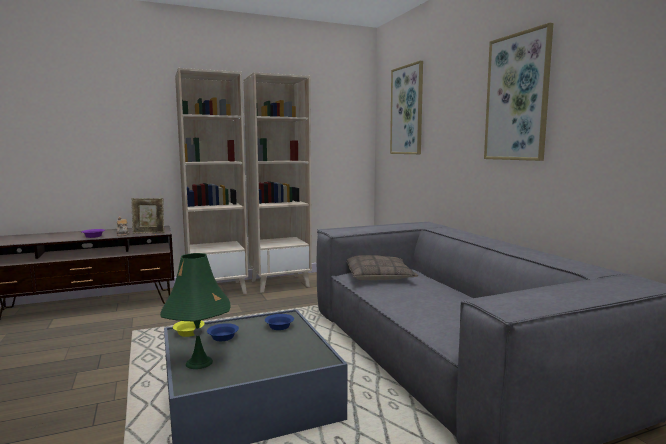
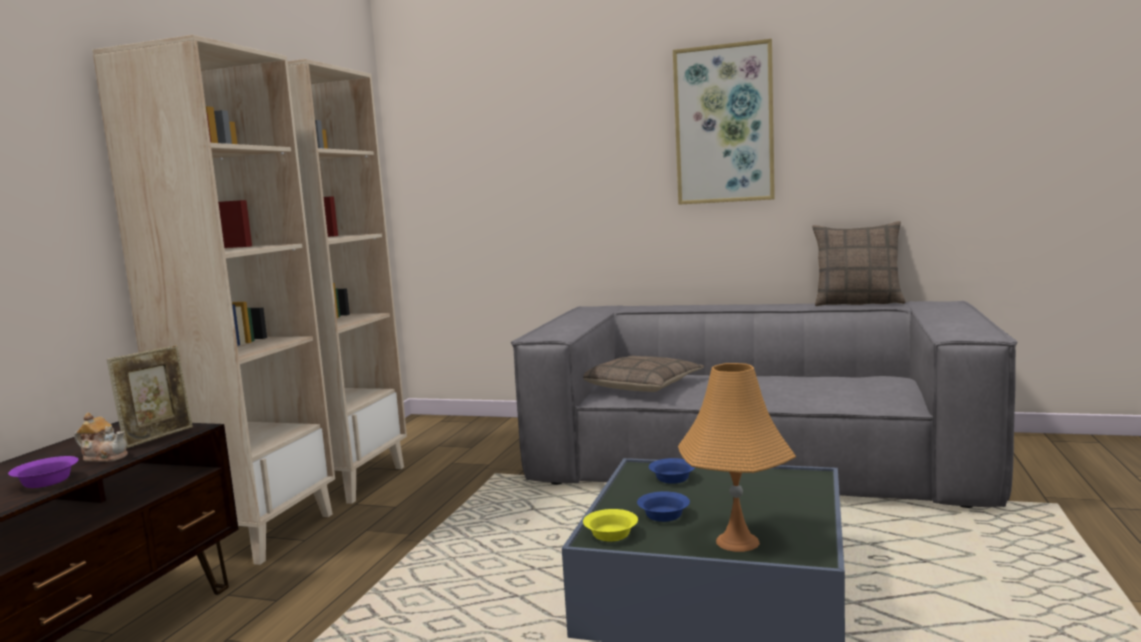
camera: 50 degrees left, 0 degrees up
green table lamp [160,253,230,369] -> orange table lamp [678,363,796,552]
picture [390,61,423,154] -> none
none -> pillow [812,221,906,306]

